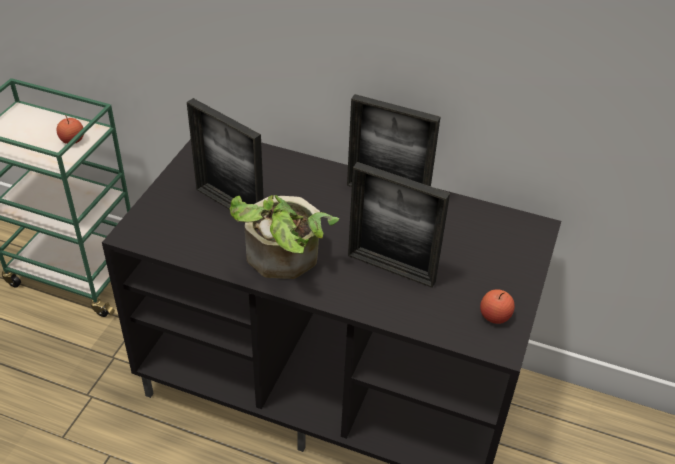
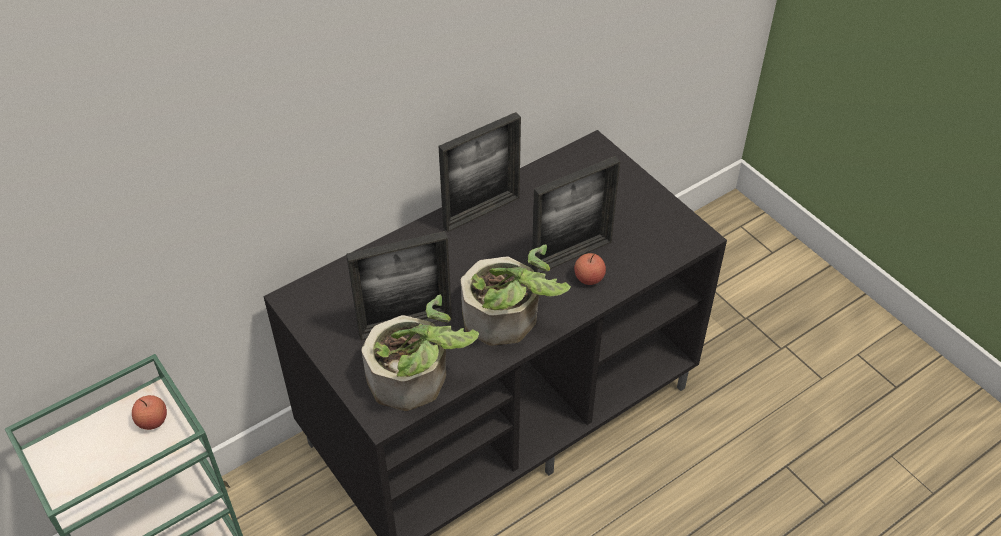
camera: 55 degrees left, 5 degrees up
apple [480,289,515,324] -> apple moved to [574,253,606,285]
none -> potted plant [361,294,479,411]

